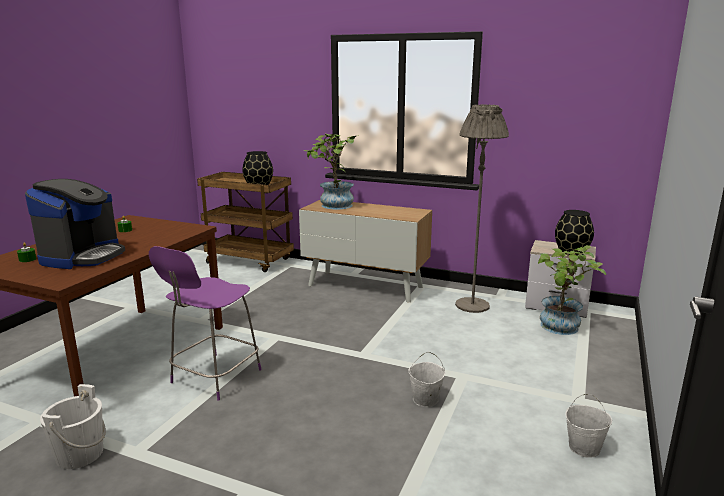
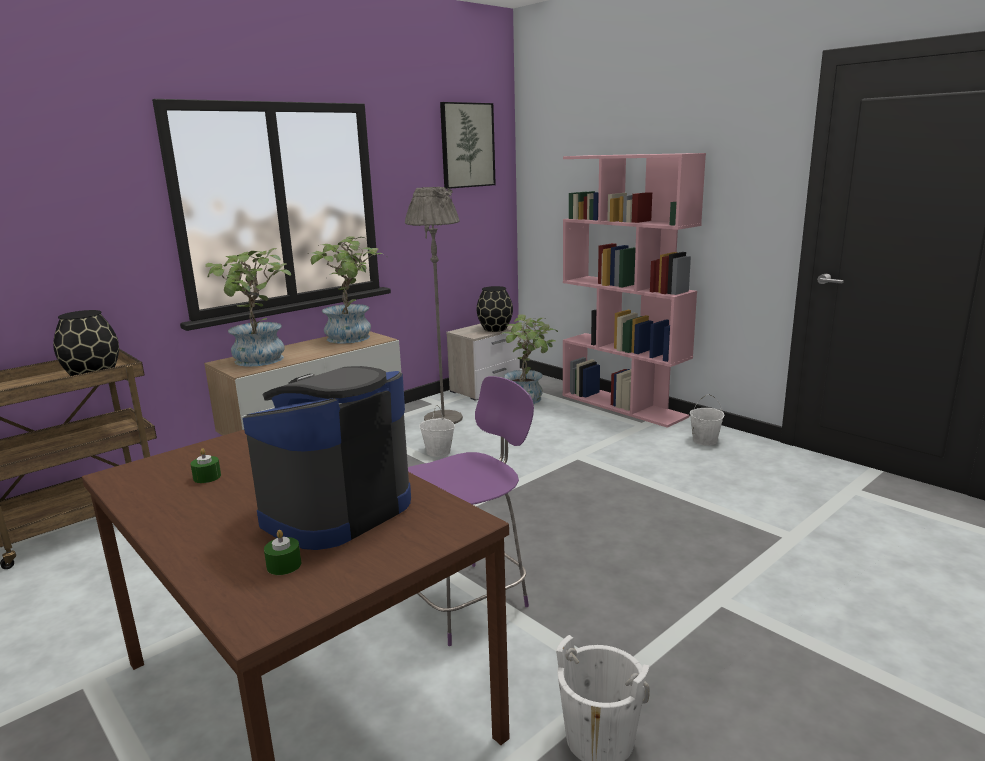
camera: 65 degrees left, 0 degrees up
coffee machine [25,179,125,269] -> coffee machine turned 90 degrees counterclockwise [243,366,411,550]
purple chair [149,246,262,401] -> purple chair turned 90 degrees counterclockwise [408,376,534,646]
white bucket [408,352,445,407] -> white bucket moved to [419,405,455,457]
none -> potted plant [308,236,382,344]
none -> picture [440,102,496,189]
none -> pink bookcase [563,153,706,428]

